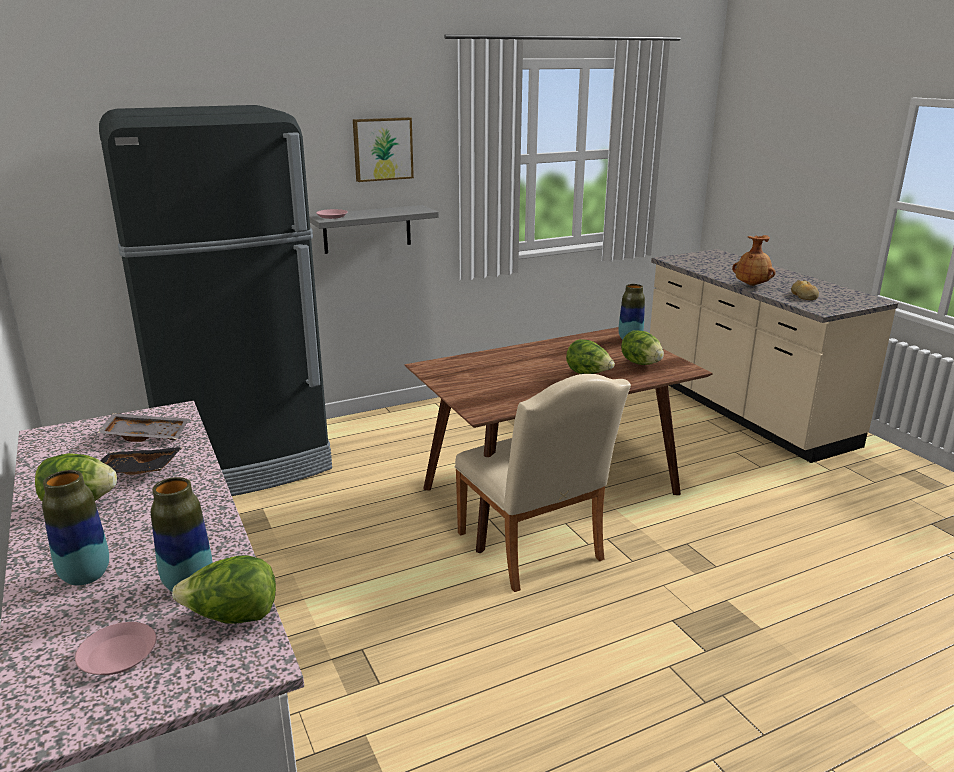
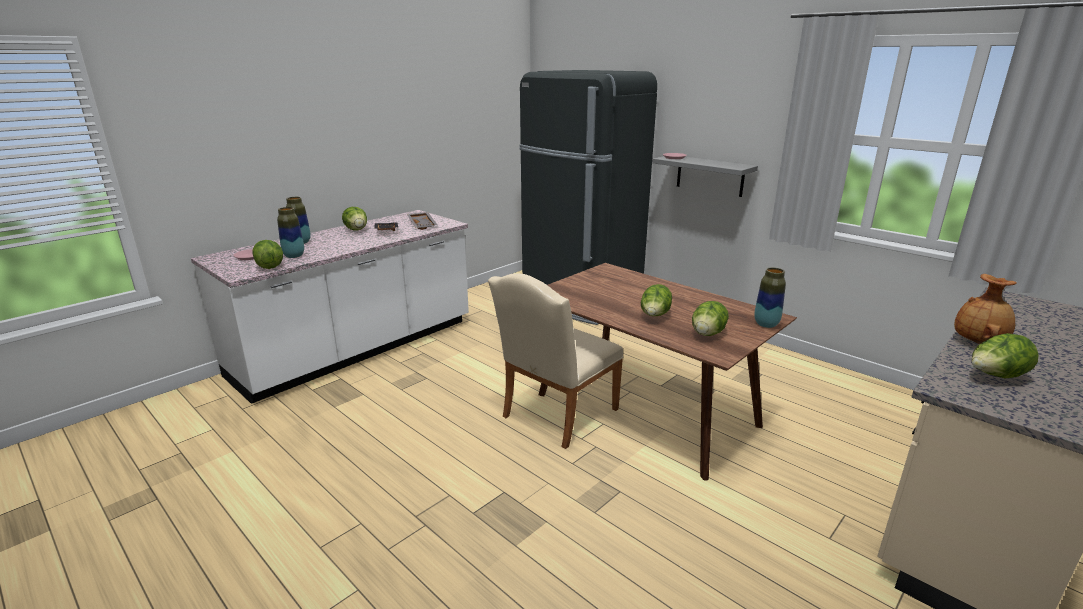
camera: 70 degrees right, 0 degrees up
picture [353,117,414,182] -> none
bread [791,280,819,300] -> lettuce [971,333,1039,378]

